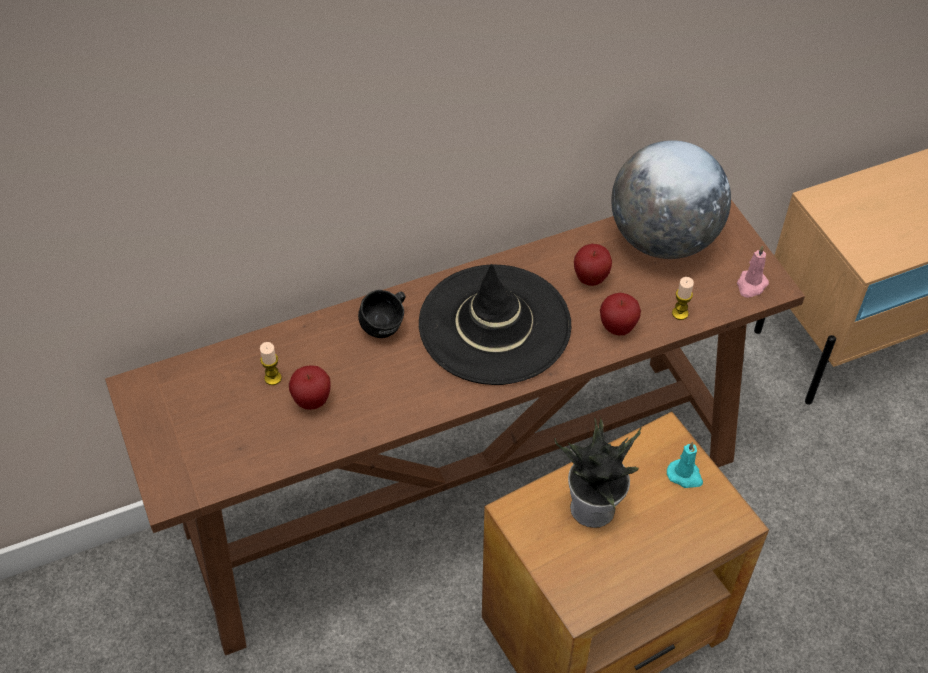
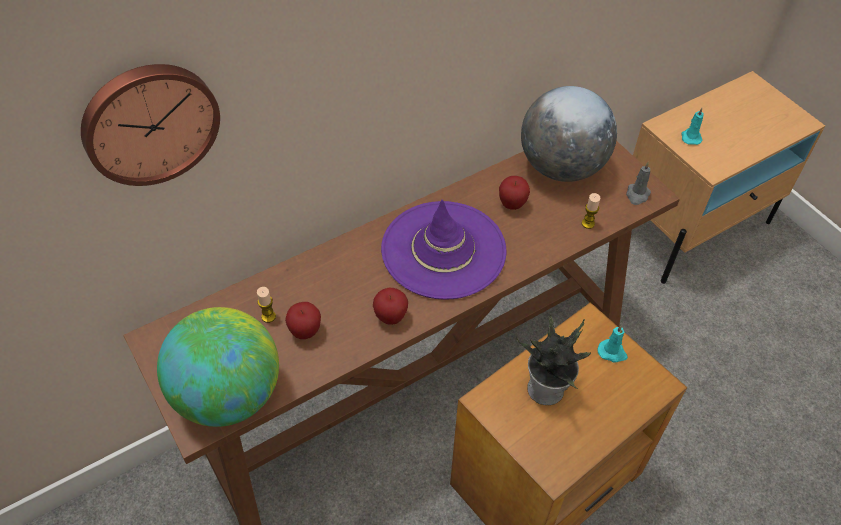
camera: 10 degrees left, 0 degrees up
black mug [358,290,406,338] -> none
black hat [419,264,571,385] -> purple hat [381,200,507,300]
apple [600,293,641,336] -> apple moved to [373,288,408,325]
pink candle [737,245,769,298] -> grey candle [626,162,651,205]
none -> wall clock [81,64,220,186]
none -> globe [157,307,279,427]
none -> turquoise candle [681,108,704,145]

